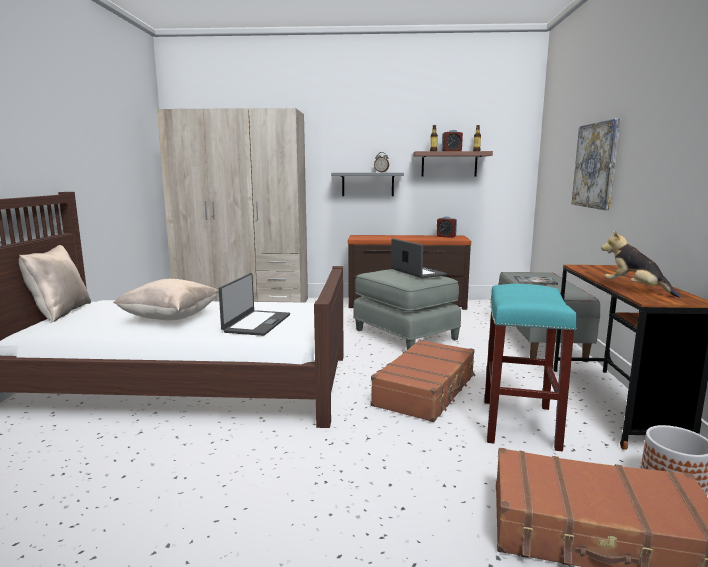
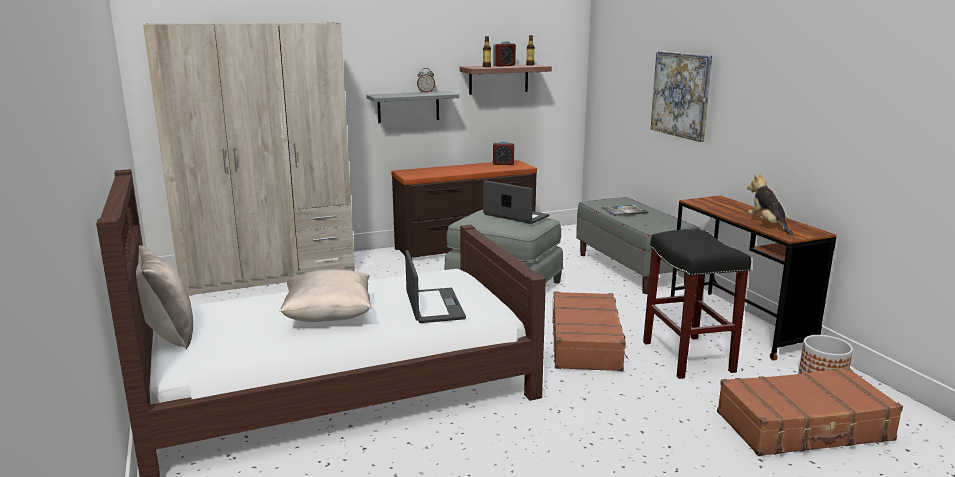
camera: 25 degrees left, 5 degrees up
turquoise stool [484,284,577,451] -> black stool [643,229,751,379]
plush toy [601,231,681,297] -> plush toy turned 45 degrees clockwise [747,173,793,235]

